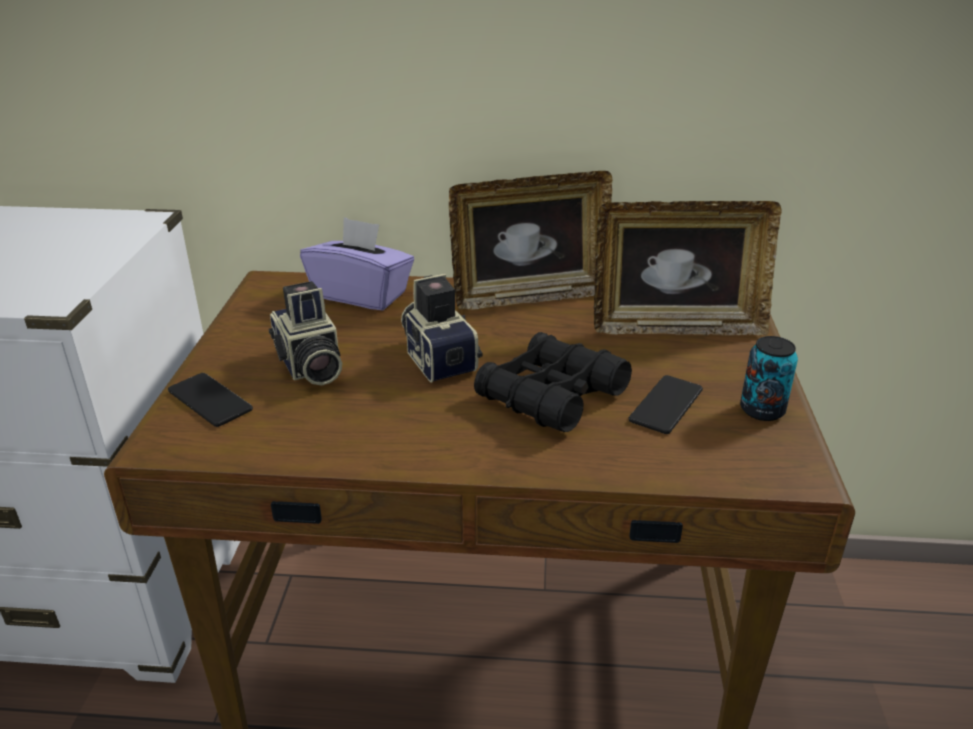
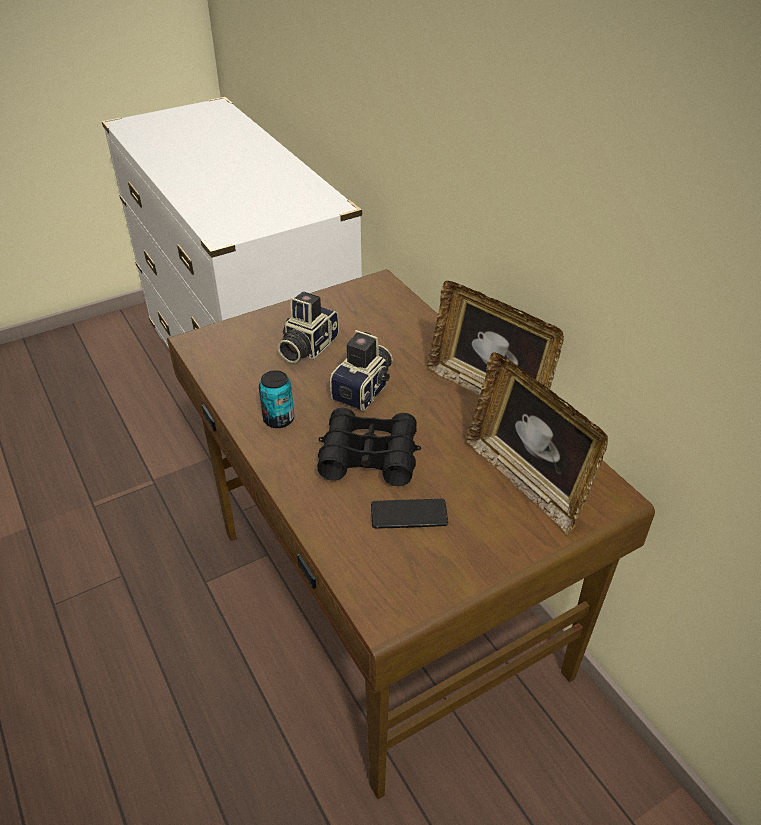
camera: 55 degrees right, 10 degrees up
phone [168,373,253,427] -> none
purple tissue box [300,217,414,310] -> none
can [740,336,798,421] -> can moved to [259,370,294,428]

